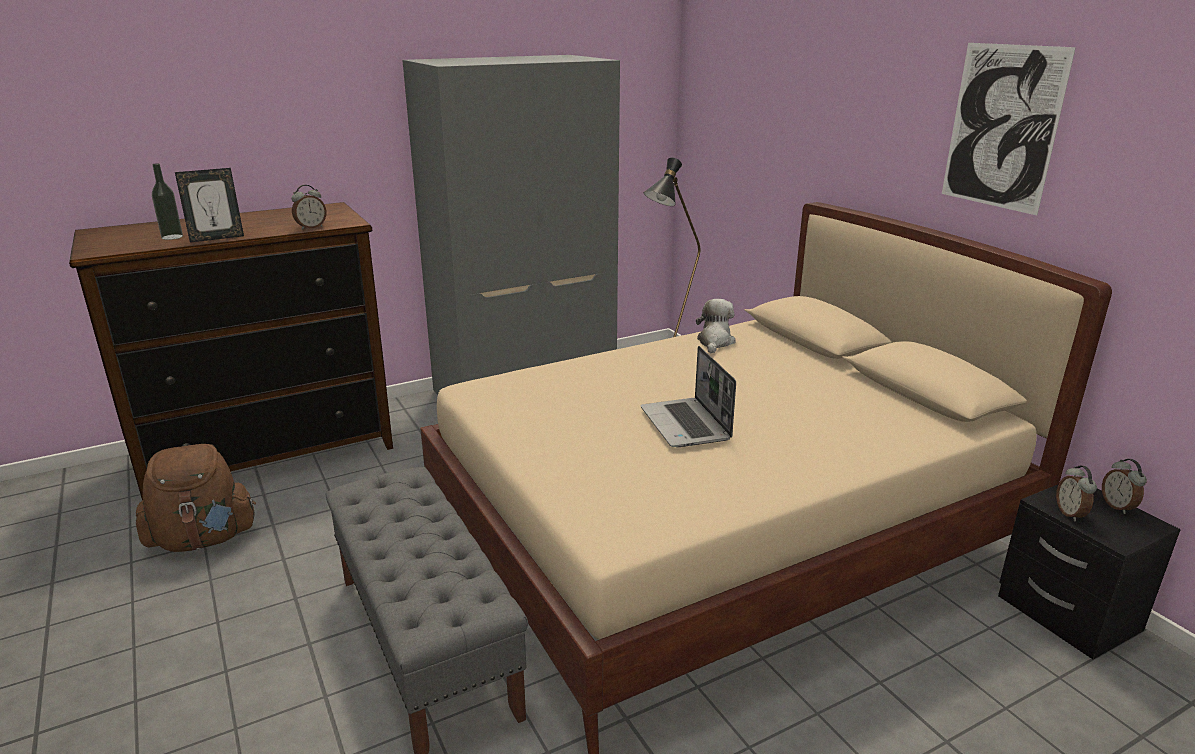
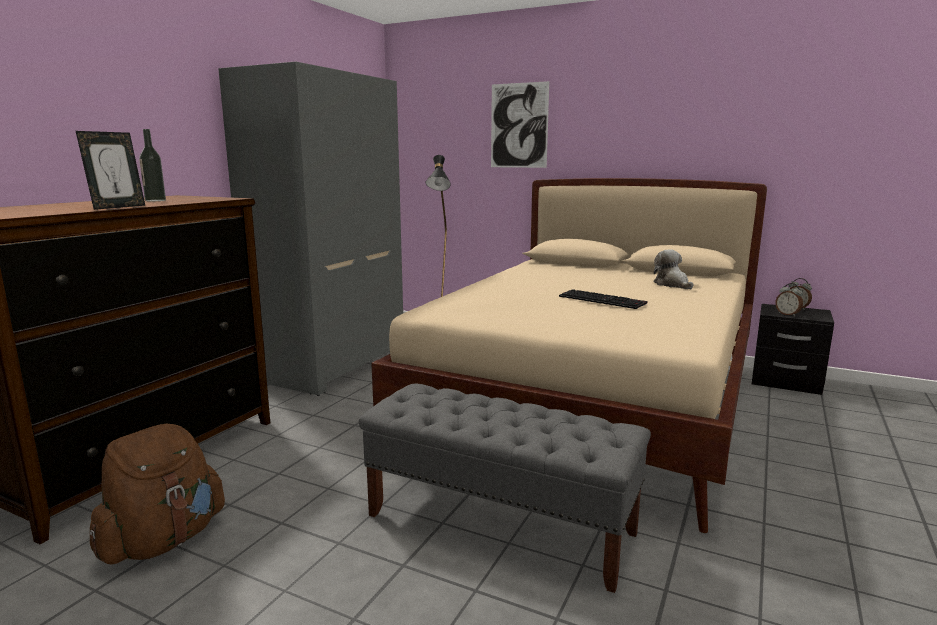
camera: 35 degrees left, 10 degrees down
bottle [152,163,183,240] -> bottle moved to [139,129,166,201]
alarm clock [292,185,327,230] -> none
laptop [640,346,736,447] -> keyboard [559,289,648,309]
plush toy [696,299,736,353] -> plush toy moved to [654,249,693,289]
picture [942,43,1076,215] -> picture moved to [491,81,549,168]

